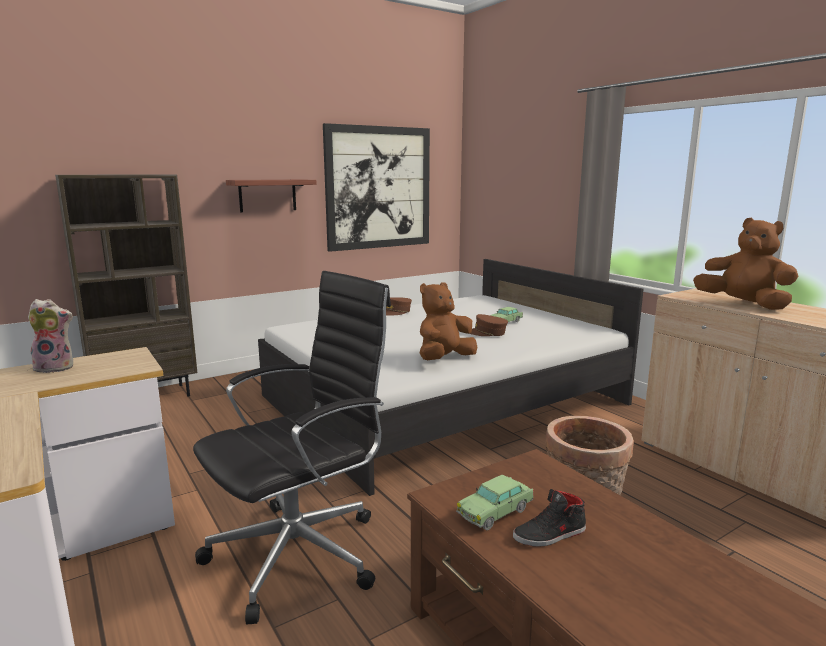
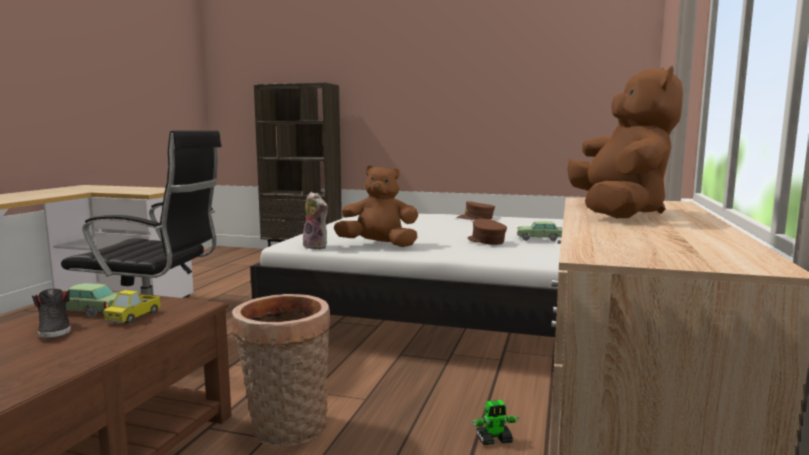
camera: 50 degrees right, 5 degrees down
plush toy [28,299,73,373] -> plush toy moved to [303,192,328,249]
shelf [226,179,317,212] -> none
picture [323,123,430,252] -> none
black shoe [513,489,586,547] -> black shoe turned 150 degrees counterclockwise [32,289,71,339]
none -> toy truck [103,290,162,323]
none -> toy robot [472,400,519,445]

